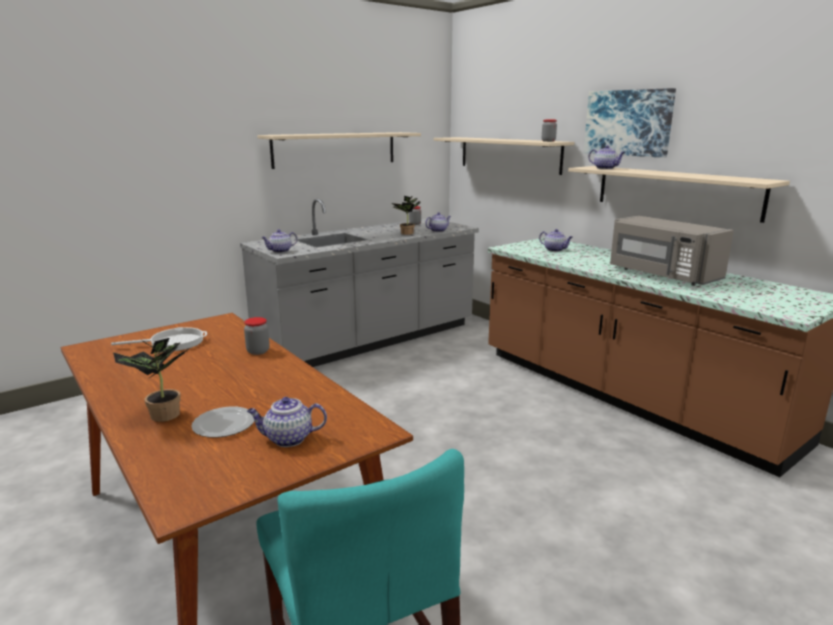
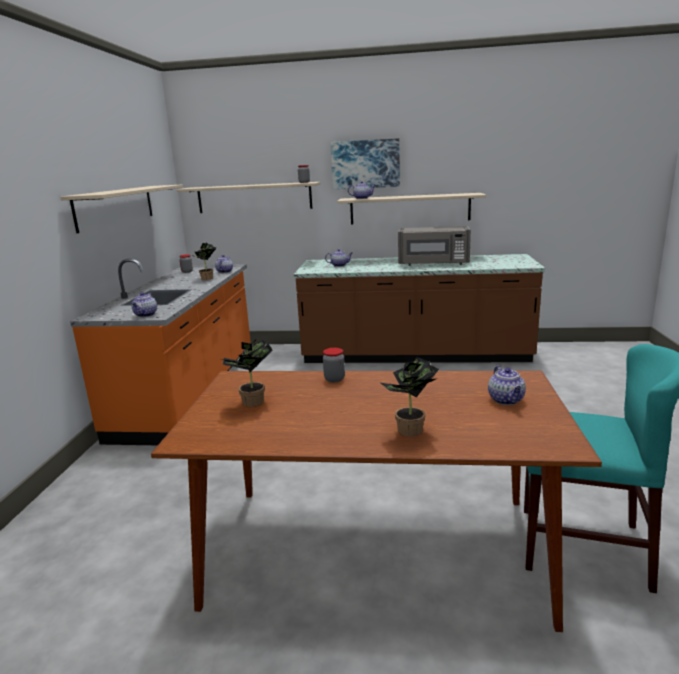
camera: 45 degrees left, 0 degrees up
frying pan [111,327,207,351] -> potted plant [221,340,273,407]
plate [191,407,255,438] -> none
grey counter [240,199,479,367] -> orange counter [70,259,251,445]
teapot [247,397,327,447] -> teapot turned 45 degrees counterclockwise [488,366,526,405]

